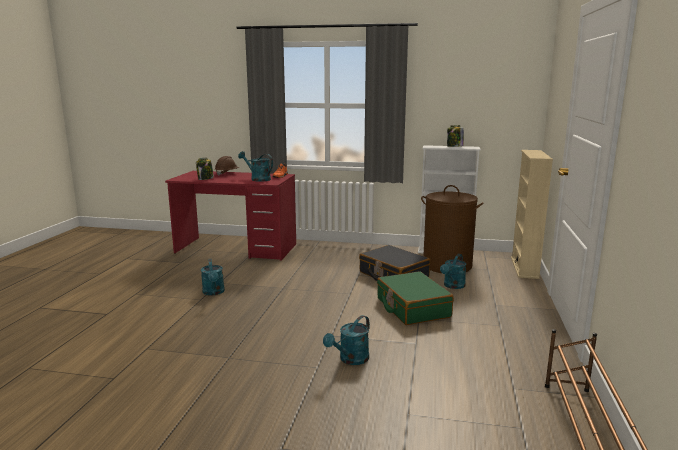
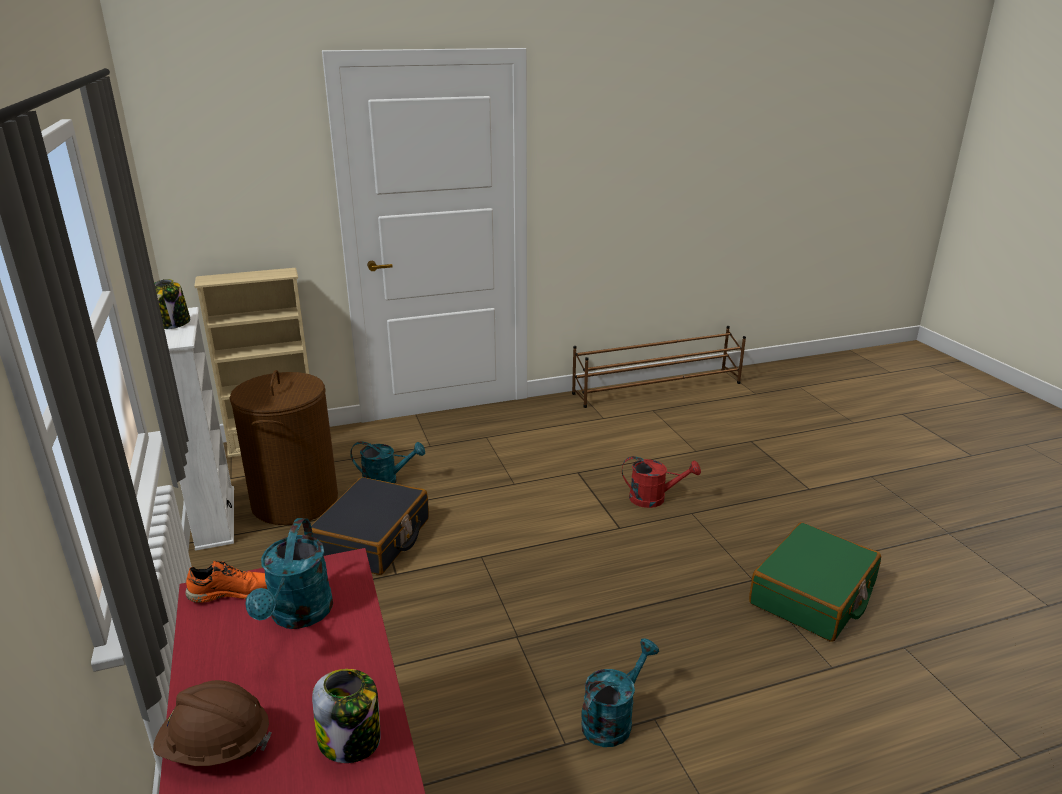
camera: 120 degrees left, 10 degrees up
turquoise watering can [323,315,370,365] -> red watering can [622,456,701,508]
green suitcase [377,271,454,325] -> green suitcase moved to [749,522,881,642]

